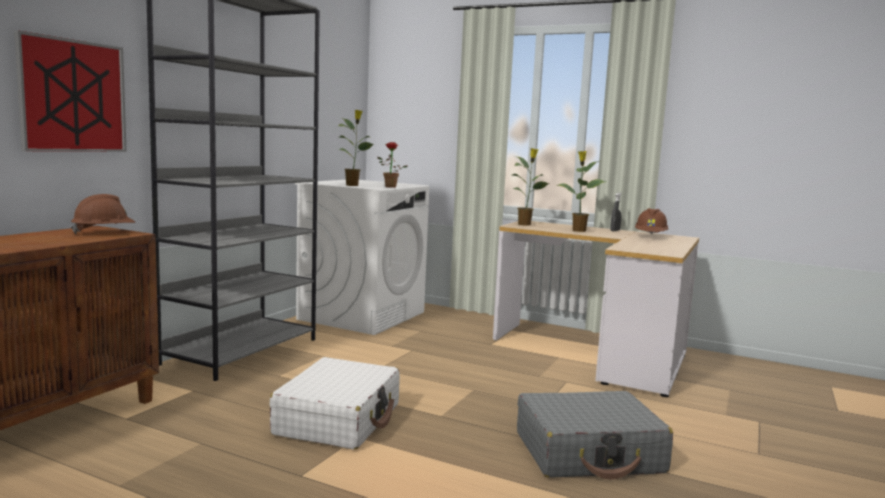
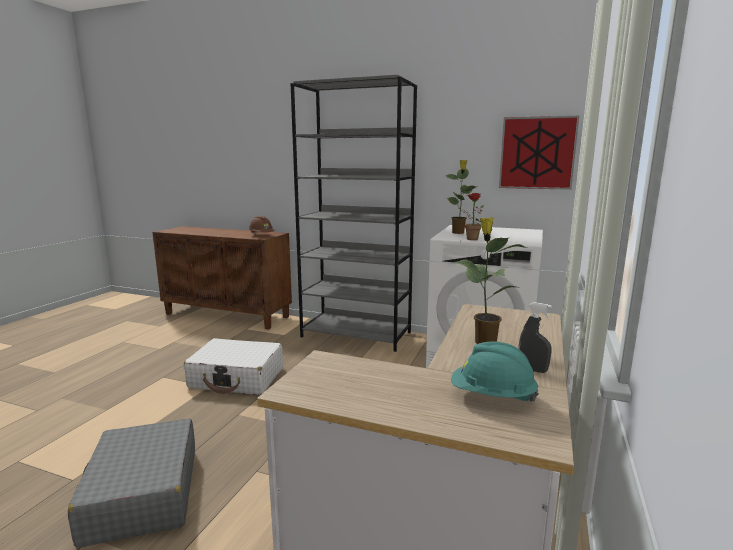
camera: 85 degrees right, 5 degrees up
picture [14,30,127,152] -> picture moved to [499,116,579,190]
potted plant [513,148,549,226] -> none
brown hard hat [635,208,669,235] -> turquoise hard hat [451,341,539,402]

